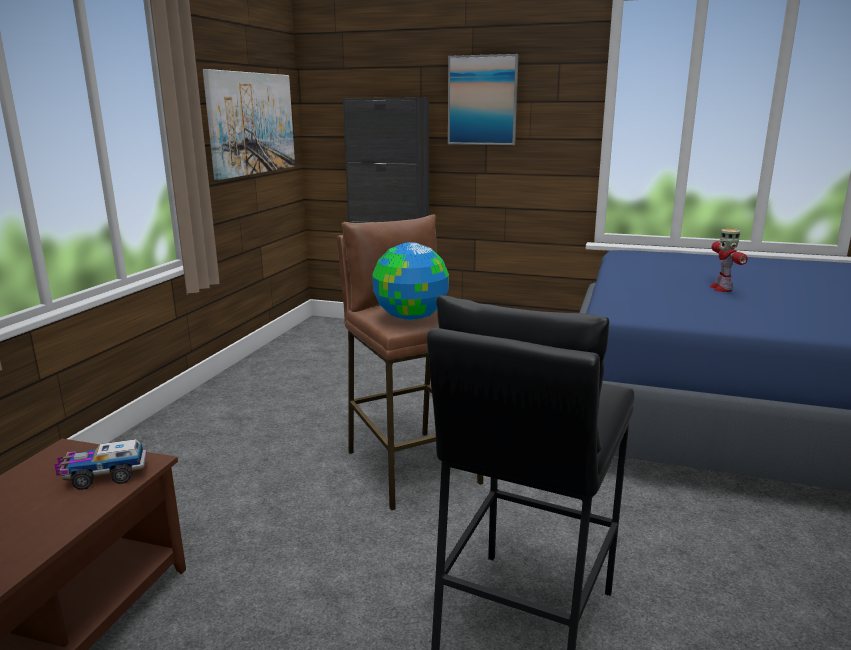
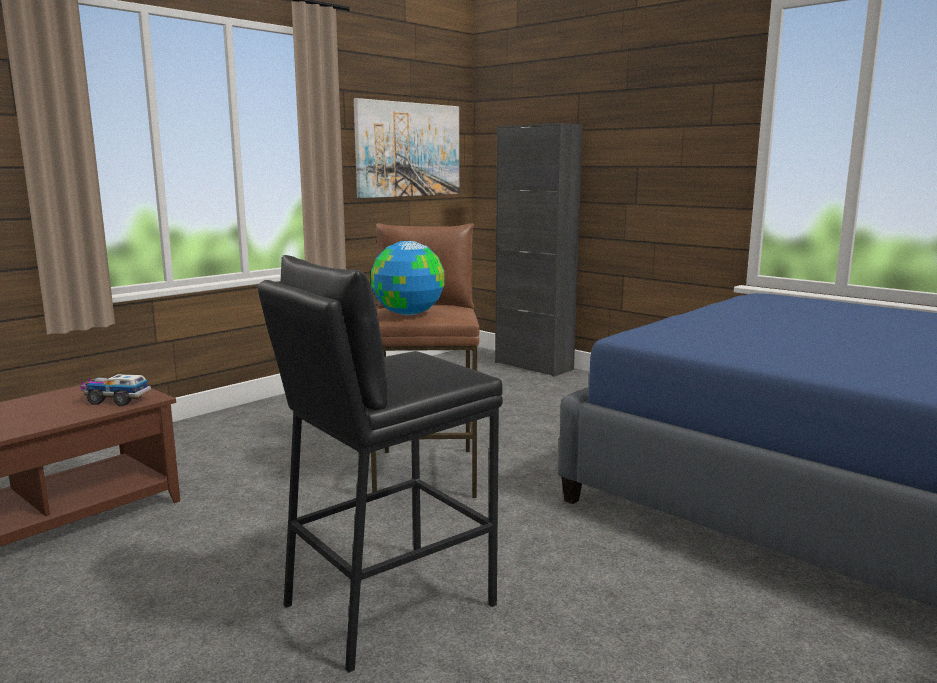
camera: 25 degrees right, 5 degrees down
picture [448,54,519,145] -> none
toy robot [710,229,748,292] -> none

